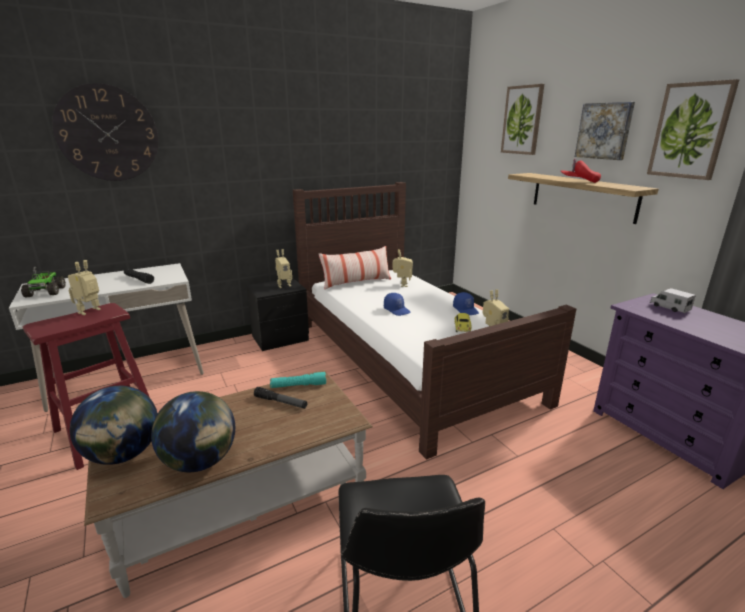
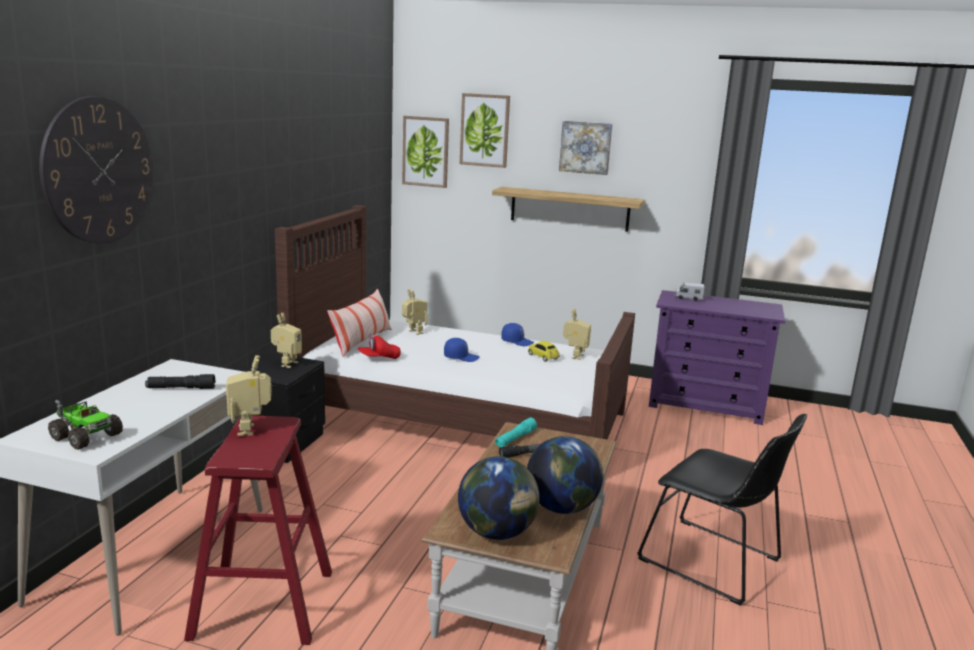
camera: 45 degrees left, 5 degrees down
red cap [561,159,601,183] -> red cap moved to [357,333,401,359]
picture [647,79,739,180] -> picture moved to [402,116,449,188]

